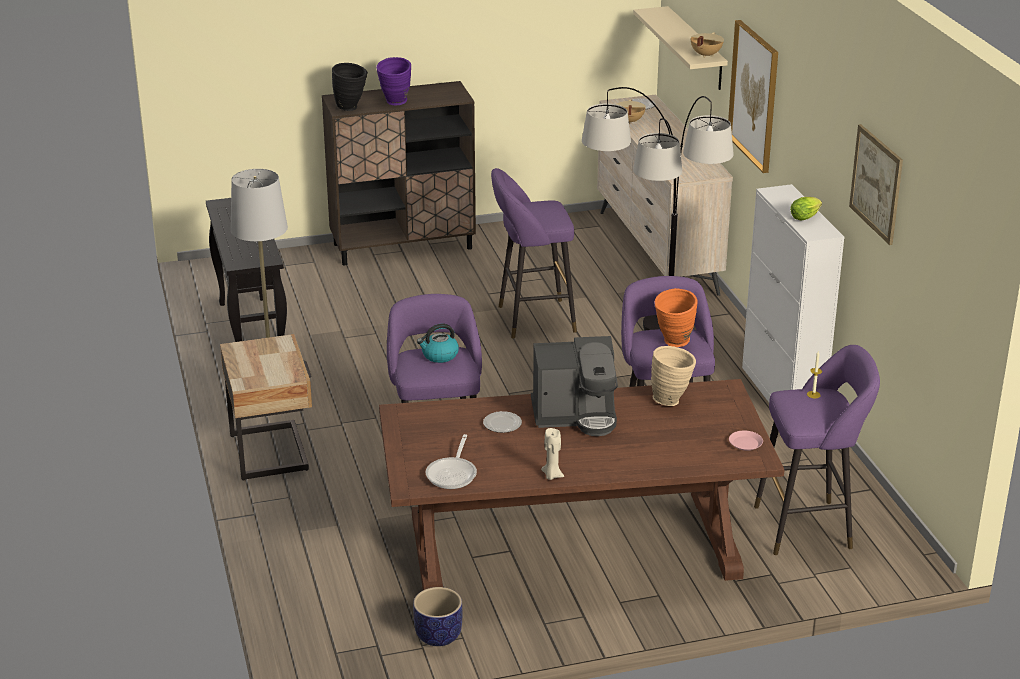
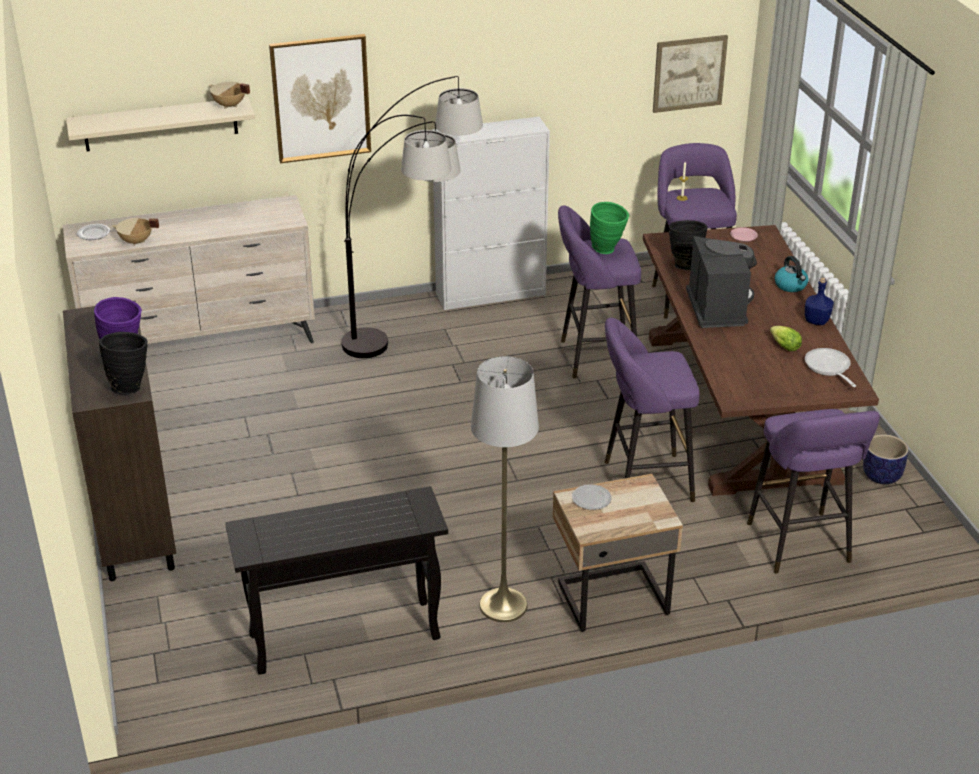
camera: 90 degrees left, 5 degrees up
kettle [417,324,459,363] -> kettle moved to [775,256,809,292]
frying pan [426,434,477,489] -> frying pan turned 120 degrees counterclockwise [805,348,856,387]
plate [483,411,522,433] -> plate moved to [572,484,612,510]
purple stool [491,168,577,339] -> purple stool moved to [747,409,880,573]
beige candle [541,428,564,480] -> blue bottle [805,277,834,325]
beige vase [651,346,696,406] -> black vase [669,220,707,270]
orange vase [655,288,698,347] -> green vase [590,202,629,254]
lettuce [790,197,822,220] -> lettuce moved to [770,326,802,351]
picture [849,124,903,245] -> picture moved to [653,35,728,113]

